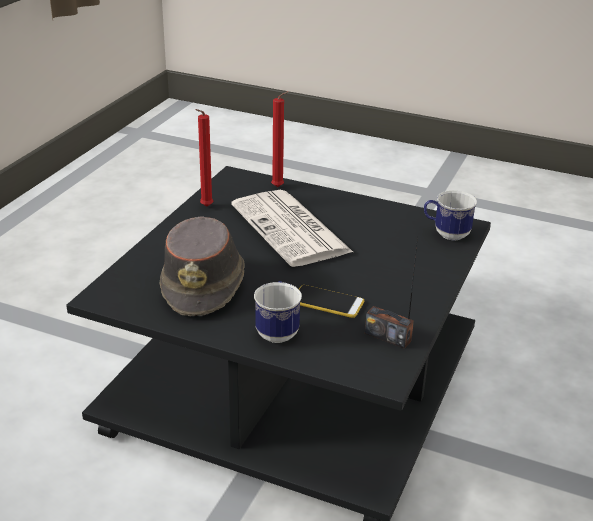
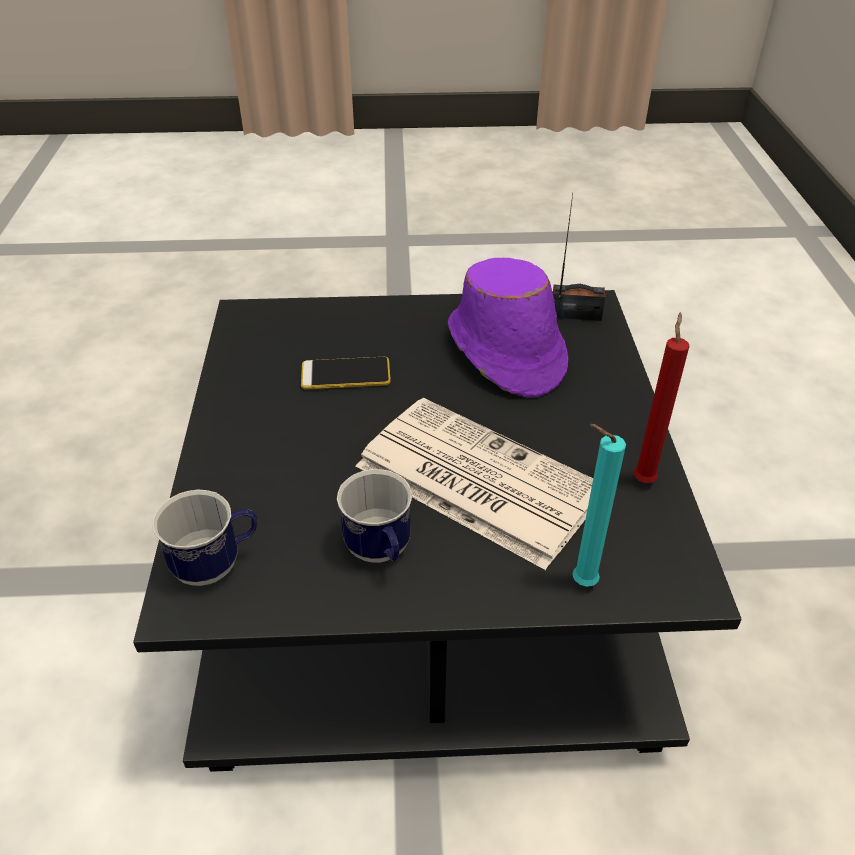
camera: 155 degrees right, 10 degrees up
brown hat [159,216,245,316] -> purple hat [448,258,568,398]
mug [254,281,302,343] -> mug moved to [337,469,412,563]
red candle [271,91,289,187] -> turquoise candle [572,424,626,587]
radio [365,236,418,349] -> radio moved to [553,194,605,321]

